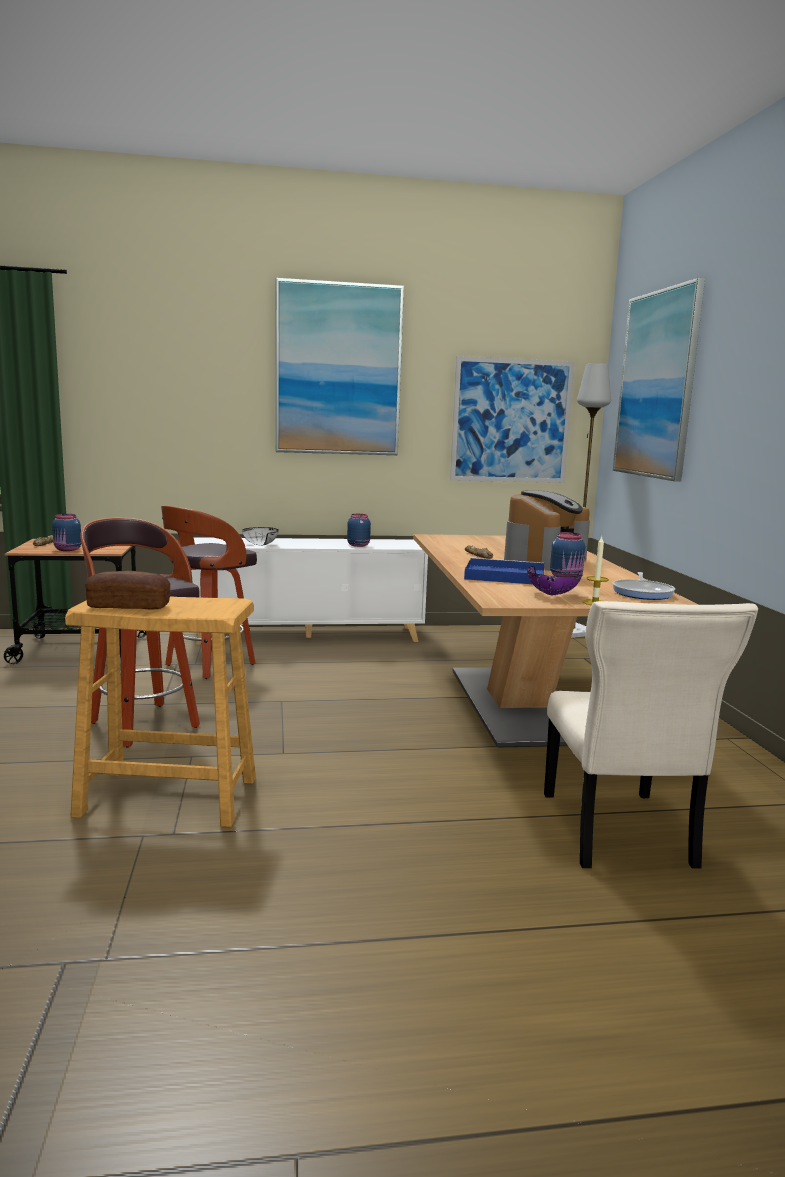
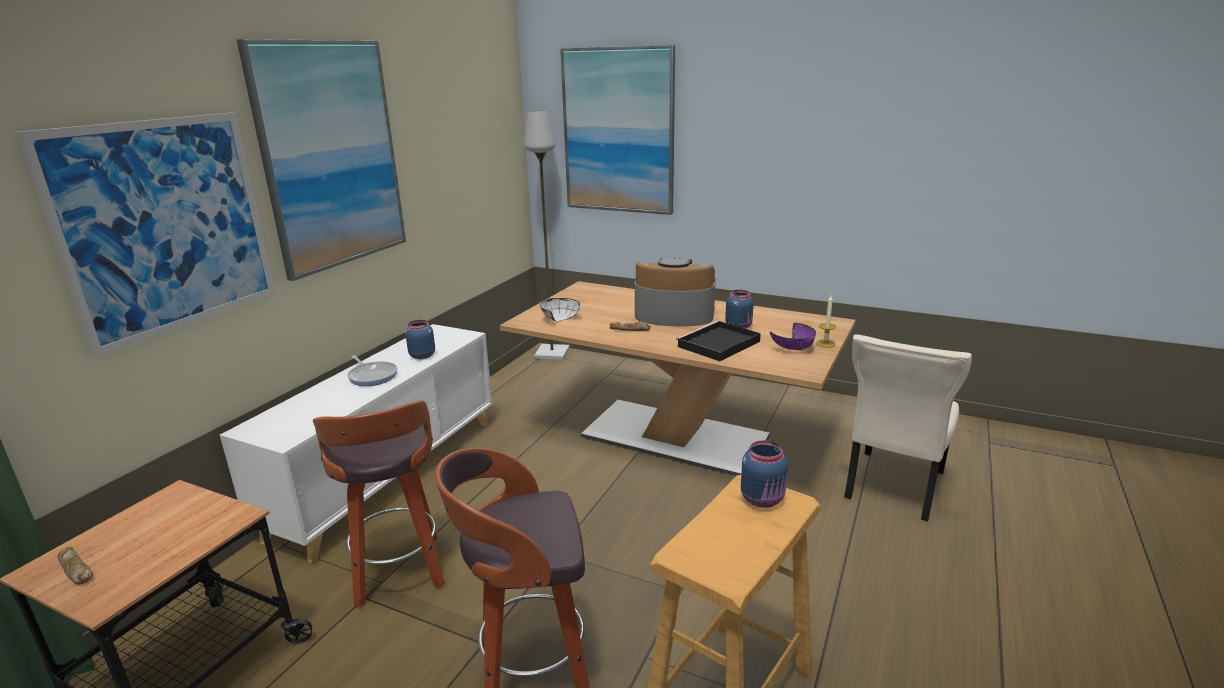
camera: 55 degrees left, 10 degrees up
blue jar [52,514,81,551] -> blue jar moved to [741,440,788,508]
bread [85,571,170,610] -> none
white bowl [242,527,279,546] -> white bowl moved to [540,298,580,322]
picture [450,356,574,483] -> picture moved to [16,112,275,357]
blue tray [464,558,545,584] -> black tray [676,321,761,361]
coffee machine [504,490,590,571] -> coffee machine turned 60 degrees counterclockwise [635,258,716,326]
beige chair [544,601,758,869] -> beige chair turned 90 degrees clockwise [844,334,972,522]
frying pan [612,572,675,600] -> frying pan moved to [347,355,397,386]

